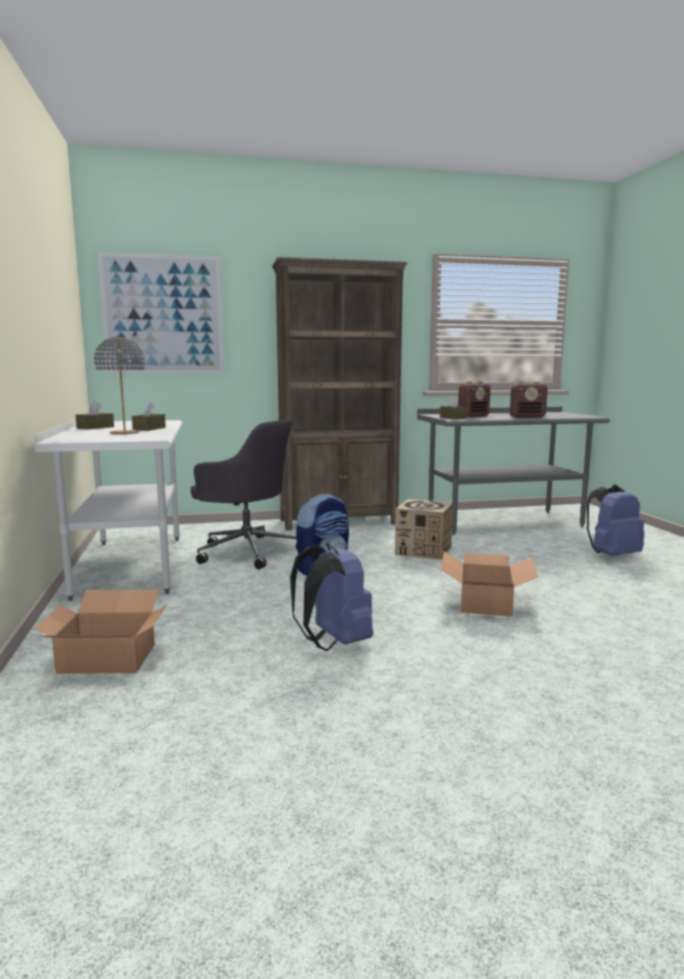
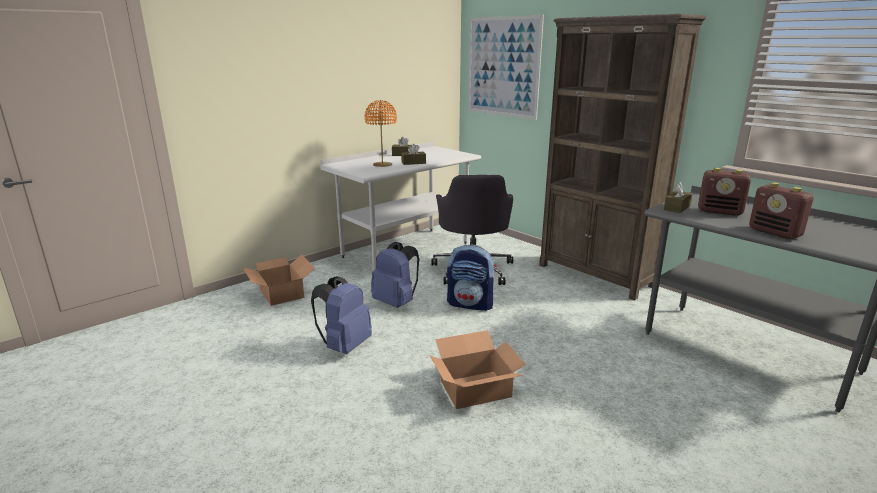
camera: 60 degrees right, 10 degrees up
grey table lamp [94,336,145,434] -> orange table lamp [364,100,397,167]
cardboard box [395,499,453,560] -> none
blue backpack [587,484,644,556] -> blue backpack moved to [371,242,419,308]

